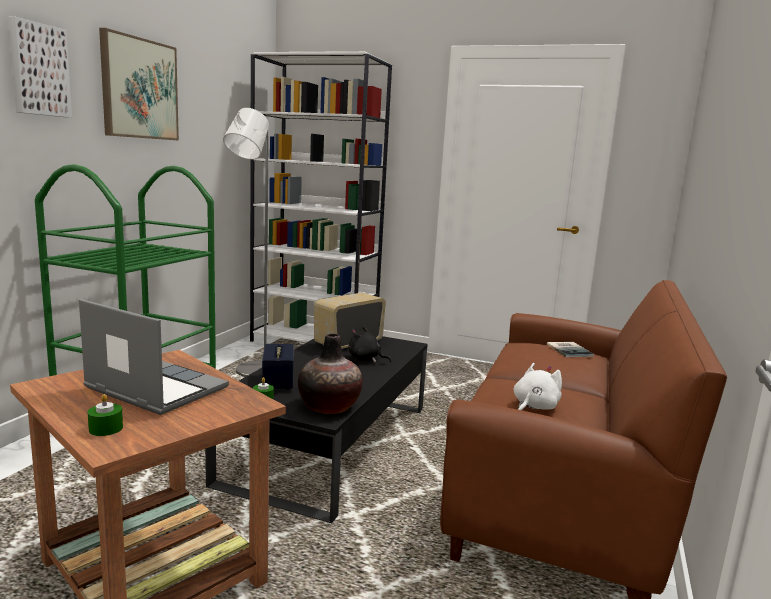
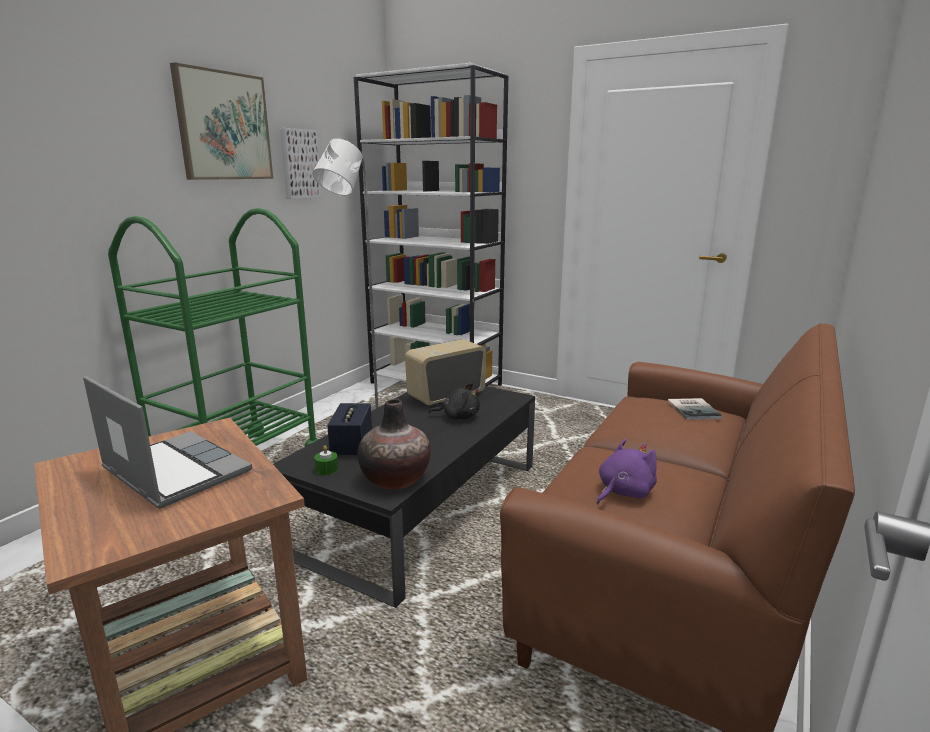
camera: 10 degrees right, 5 degrees up
picture [8,16,72,118] -> picture moved to [280,128,322,199]
green candle [88,394,123,436] -> none
black plush toy [348,327,392,362] -> black plush toy turned 150 degrees clockwise [428,383,480,419]
white plush toy [514,363,562,410] -> purple plush toy [597,439,657,504]

